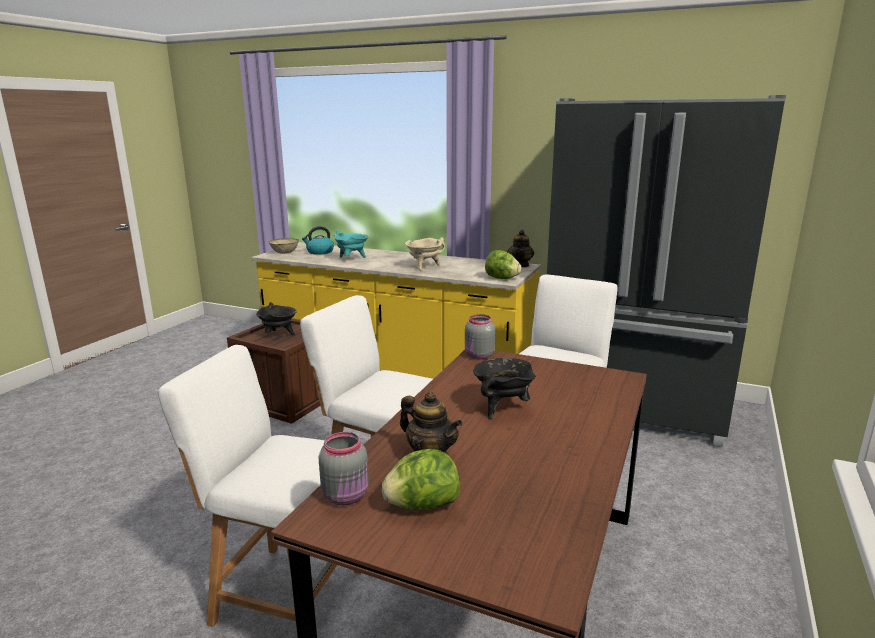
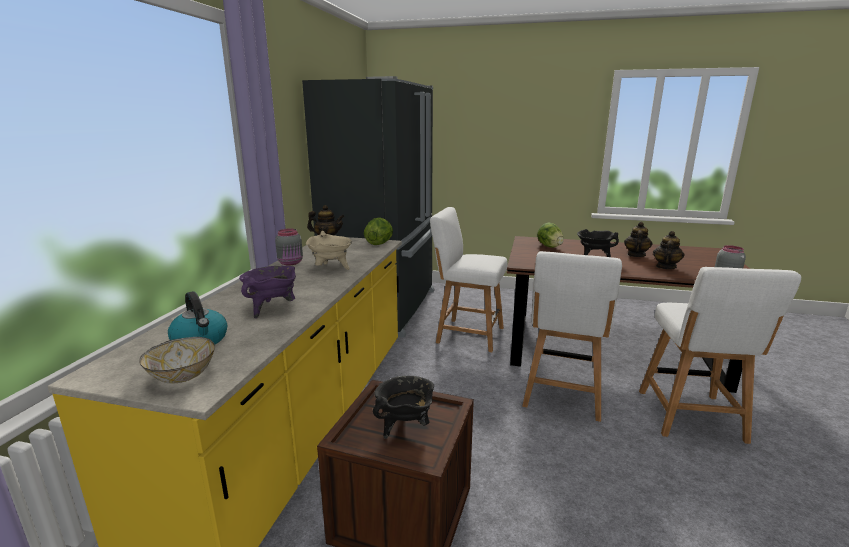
camera: 100 degrees left, 0 degrees up
turquoise cooking pot [333,230,368,258] -> purple cooking pot [239,266,296,318]
lettuce [382,449,460,510] -> lettuce moved to [537,223,564,248]
grey jar [465,314,495,359] -> grey jar moved to [275,228,303,266]
none -> teapot [624,222,653,257]

